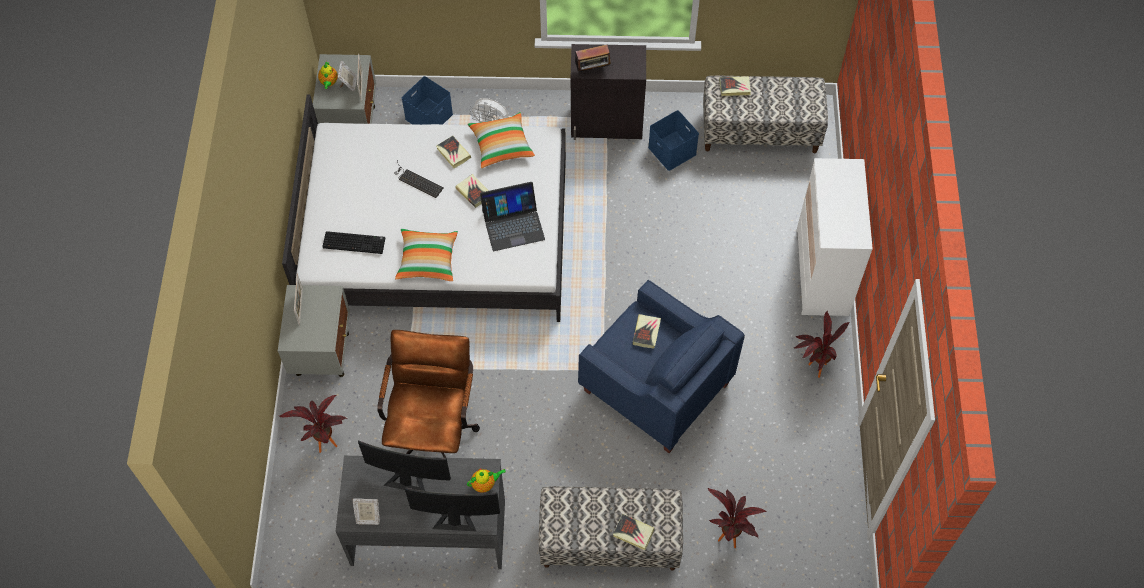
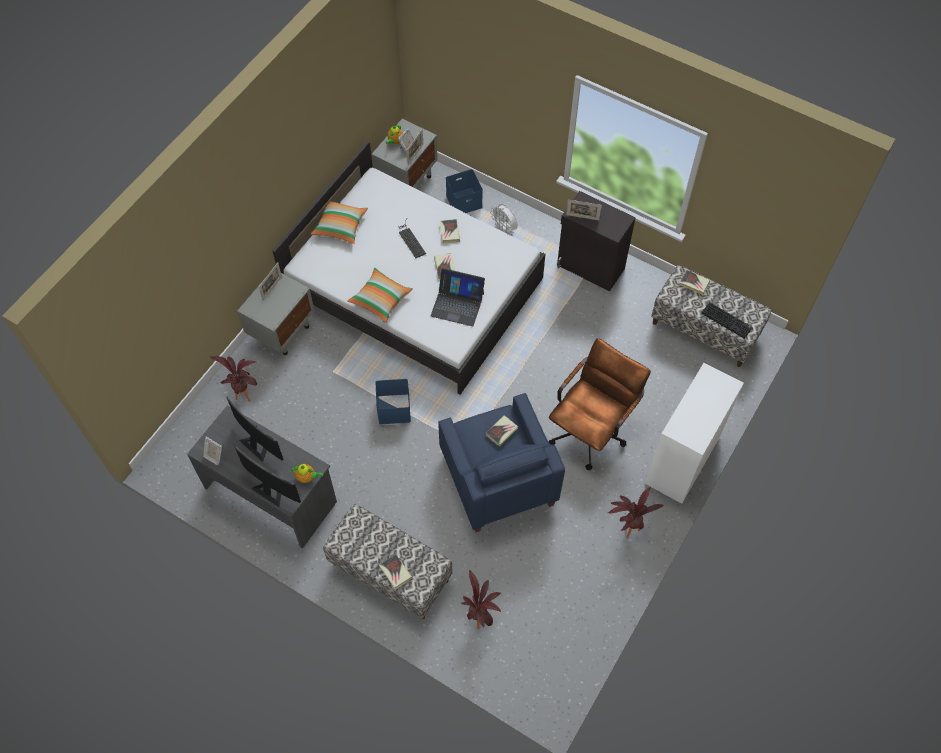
camera: 30 degrees right, 0 degrees up
keyboard [322,231,385,254] -> keyboard moved to [701,302,753,339]
brown office chair [377,330,480,458] -> brown office chair moved to [549,338,651,470]
pillow [468,112,535,168] -> pillow moved to [311,201,368,244]
radio [575,45,613,72] -> picture frame [566,200,602,220]
blue storage box [648,110,699,171] -> blue storage box moved to [376,379,411,424]

